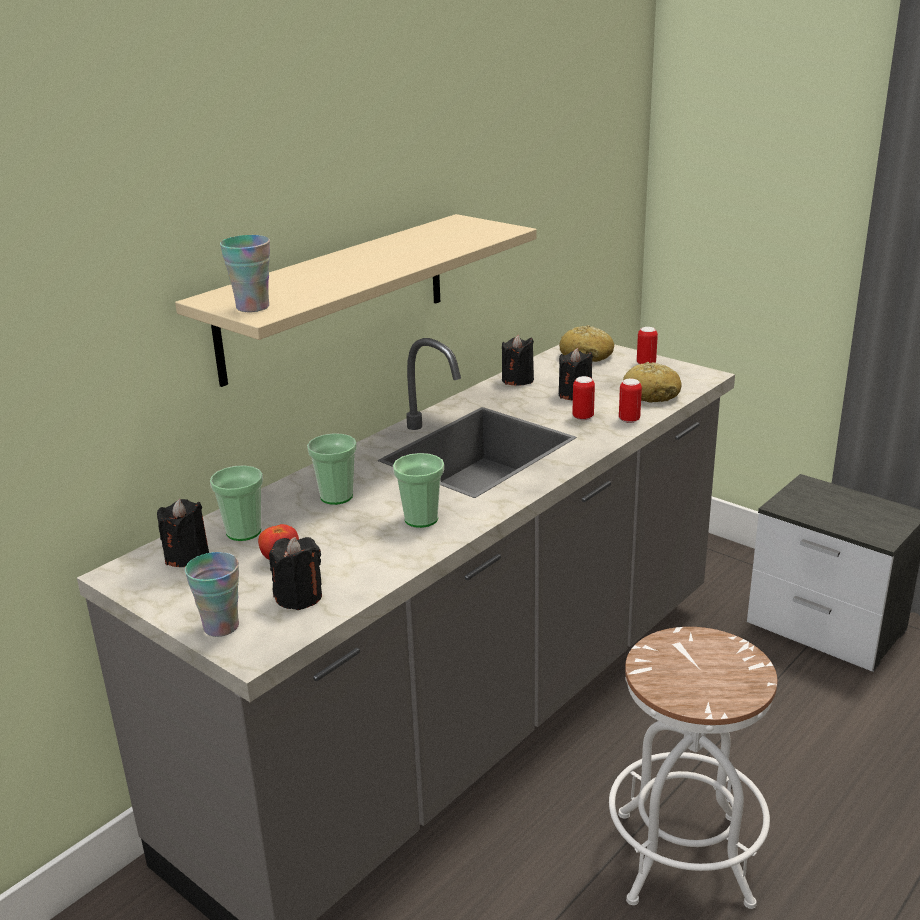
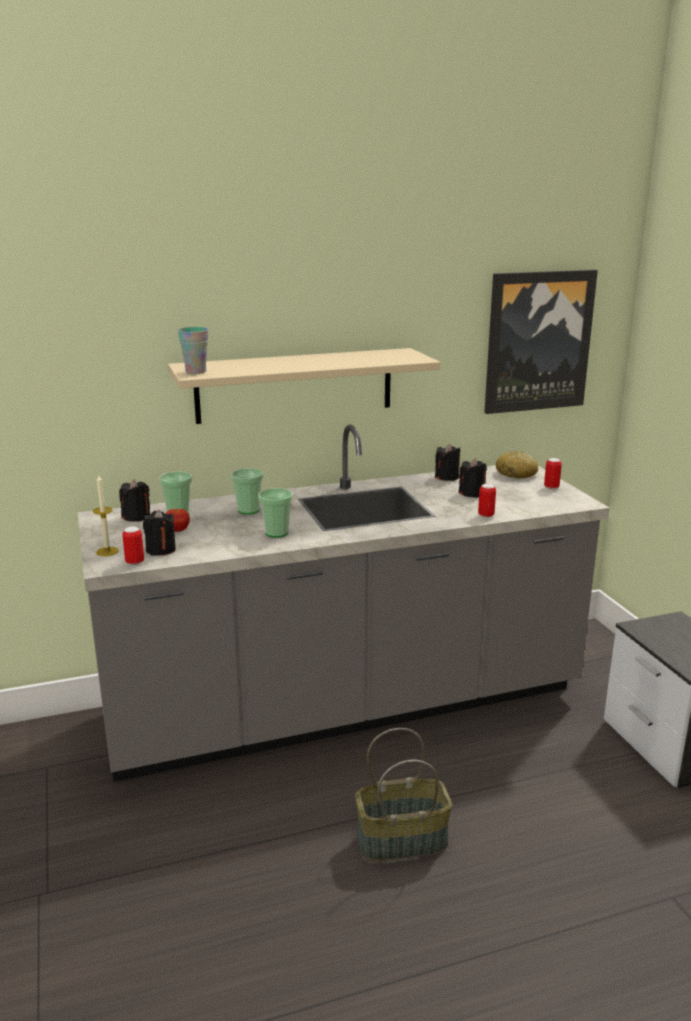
camera: 30 degrees right, 5 degrees down
cup [185,552,239,637] -> candle [93,474,119,556]
can [572,376,595,420] -> can moved to [122,527,144,565]
white stool [609,627,777,909] -> basket [355,728,453,861]
bread [623,362,681,402] -> none
none -> picture [484,270,598,414]

